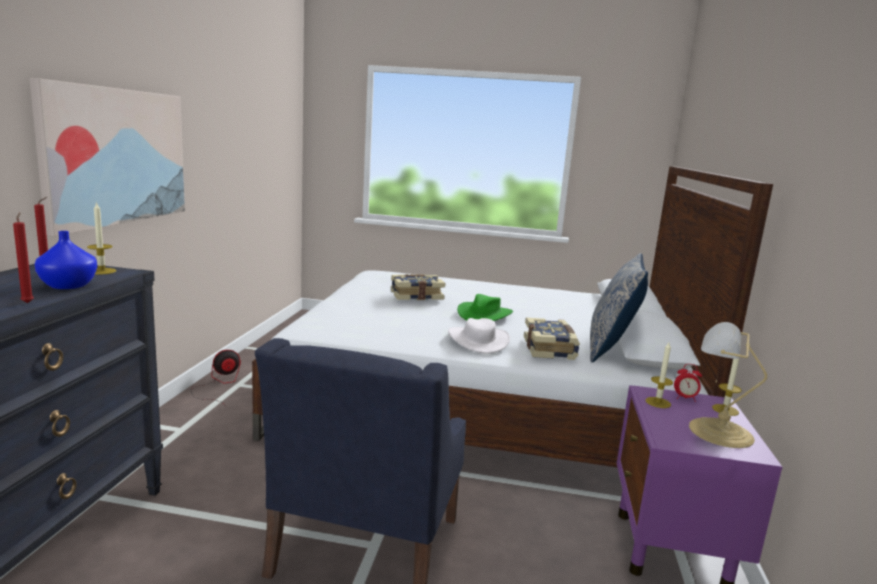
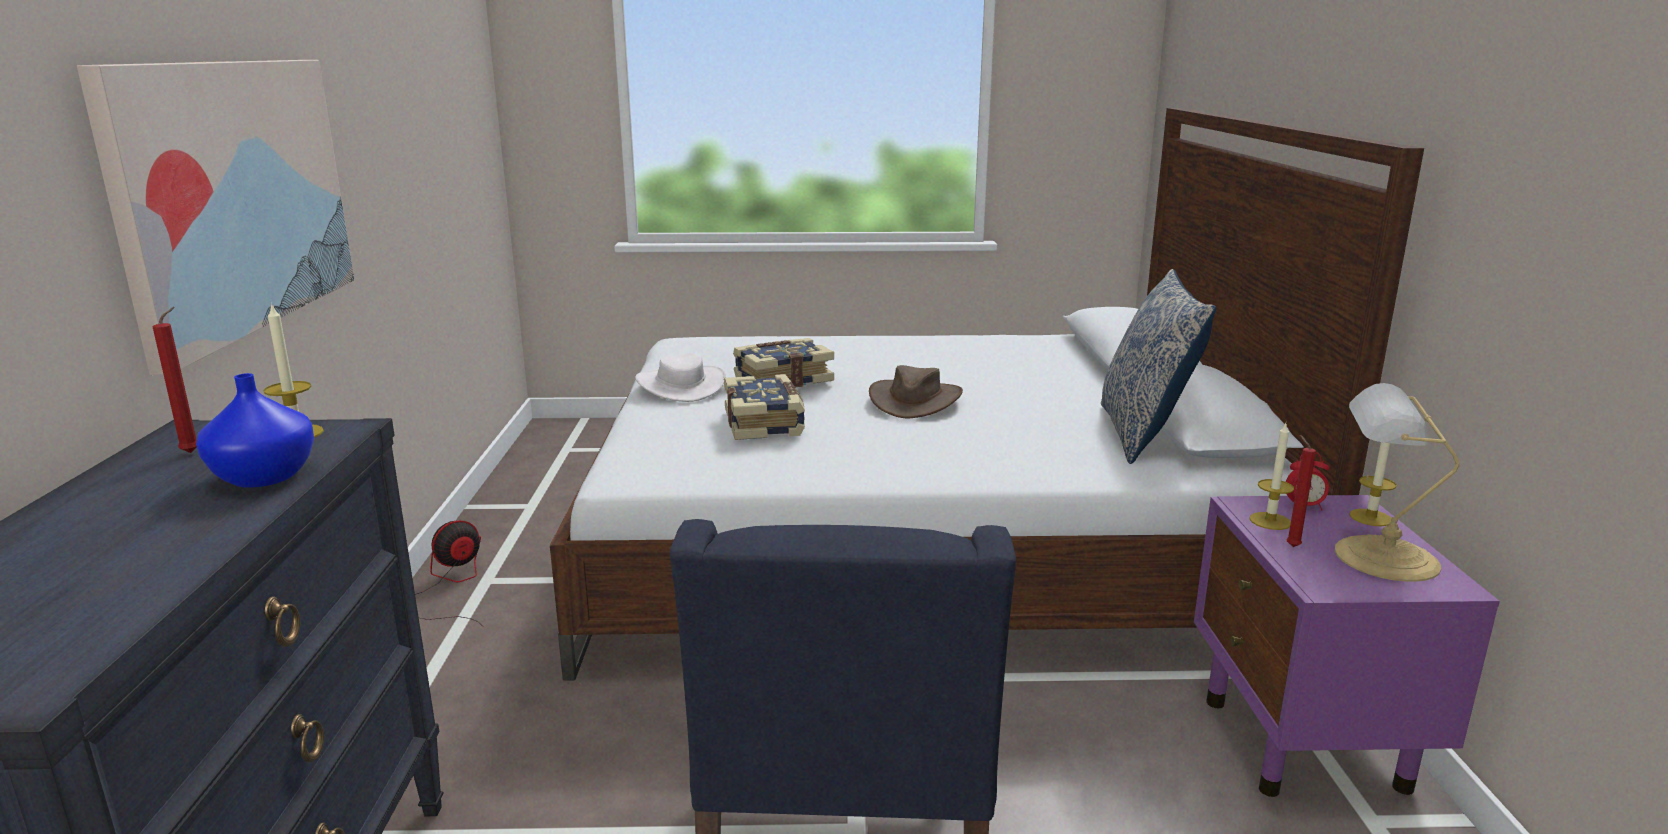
camera: 10 degrees left, 5 degrees up
red candle [13,212,34,303] -> red candle moved to [1286,435,1316,547]
white hat [448,318,510,354] -> white hat moved to [635,353,726,402]
green hat [457,294,513,321] -> brown hat [869,365,963,418]
book [524,317,580,360] -> book moved to [724,374,805,440]

